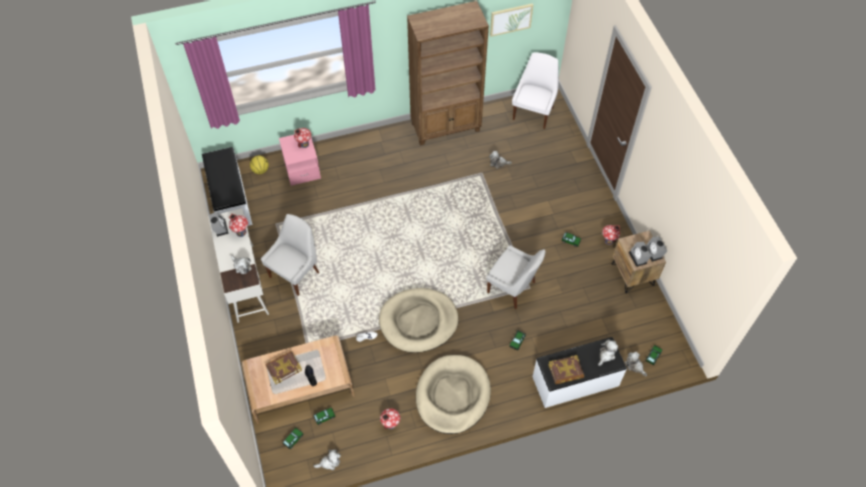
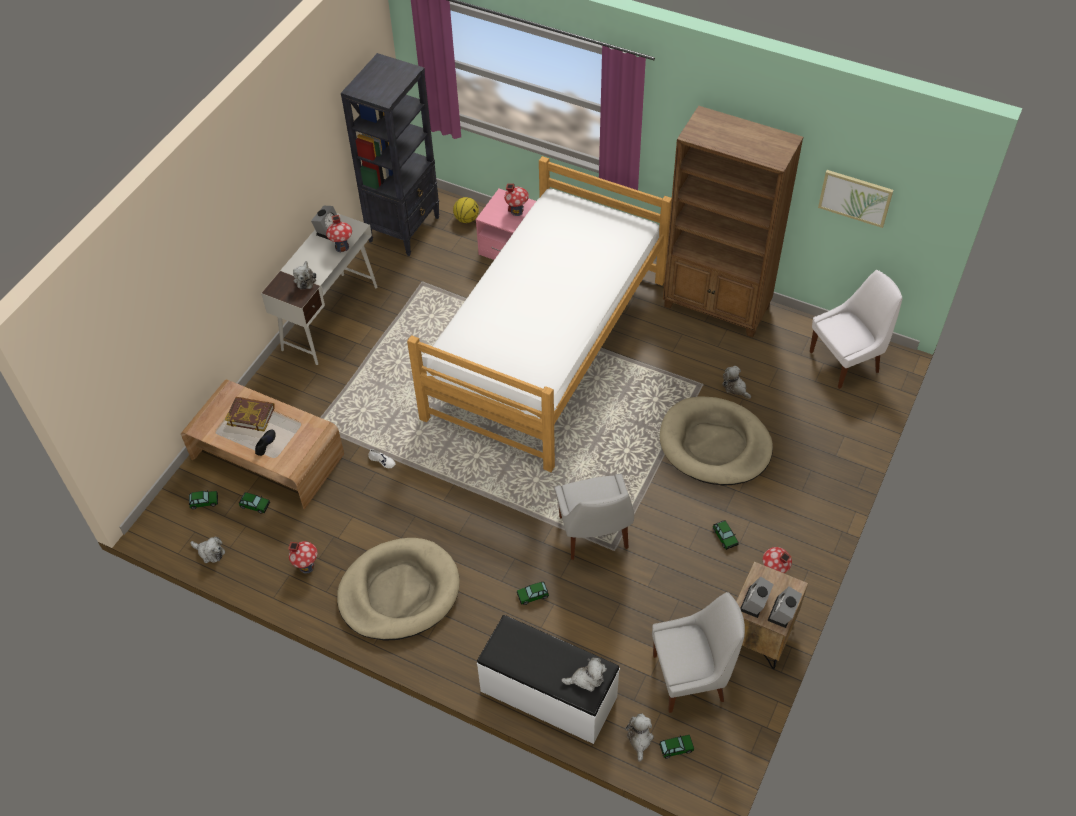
camera: 45 degrees right, 5 degrees down
white bench [202,147,253,226] -> black bookcase [341,53,440,256]
white chair [261,214,319,296] -> white chair moved to [652,592,745,713]
beige dog bed [379,288,459,353] -> beige dog bed moved to [660,396,773,486]
book [548,355,584,384] -> none
none -> bed [407,156,672,472]

